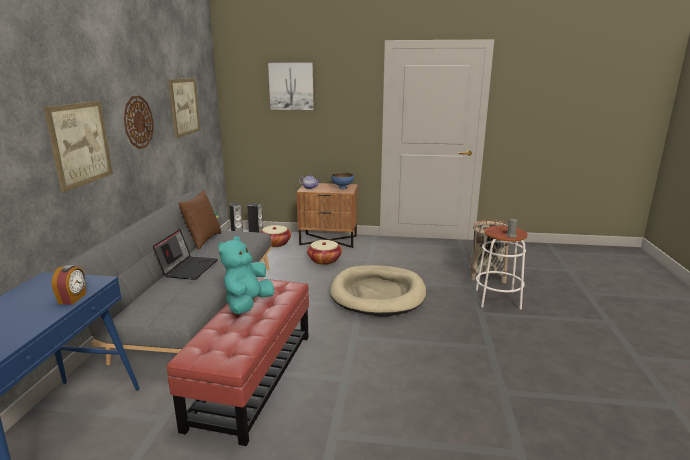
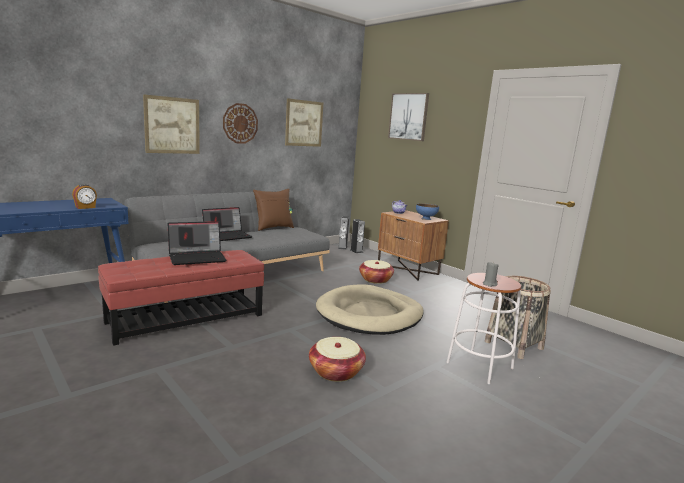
camera: 40 degrees right, 5 degrees down
turquoise plush toy [218,236,274,314] -> laptop [168,221,226,265]
basket [259,225,291,247] -> basket moved to [309,337,366,382]

